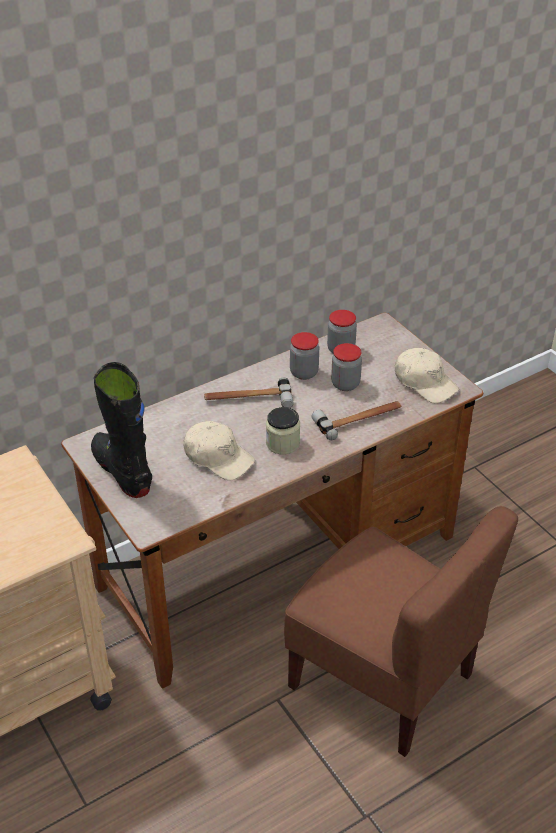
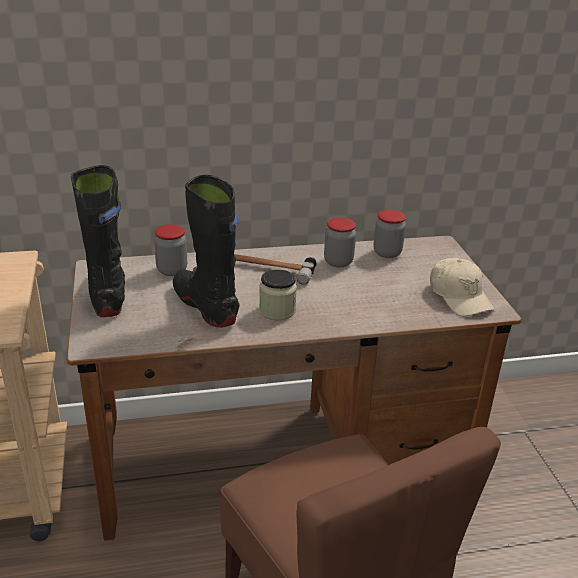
camera: 20 degrees right, 10 degrees down
beige cap [183,421,255,480] -> black boot [173,175,240,328]
hammer [312,401,402,440] -> none
jar [331,343,362,391] -> jar moved to [154,224,187,276]

